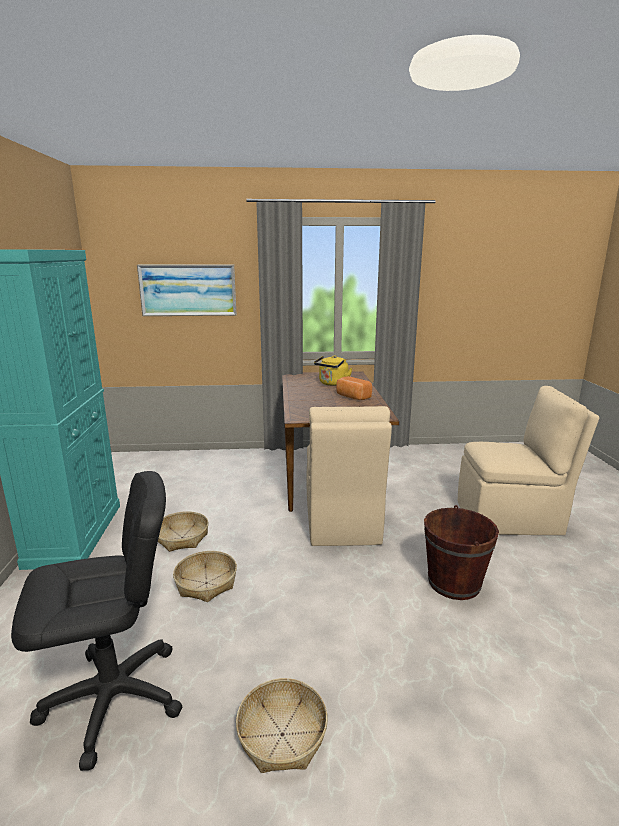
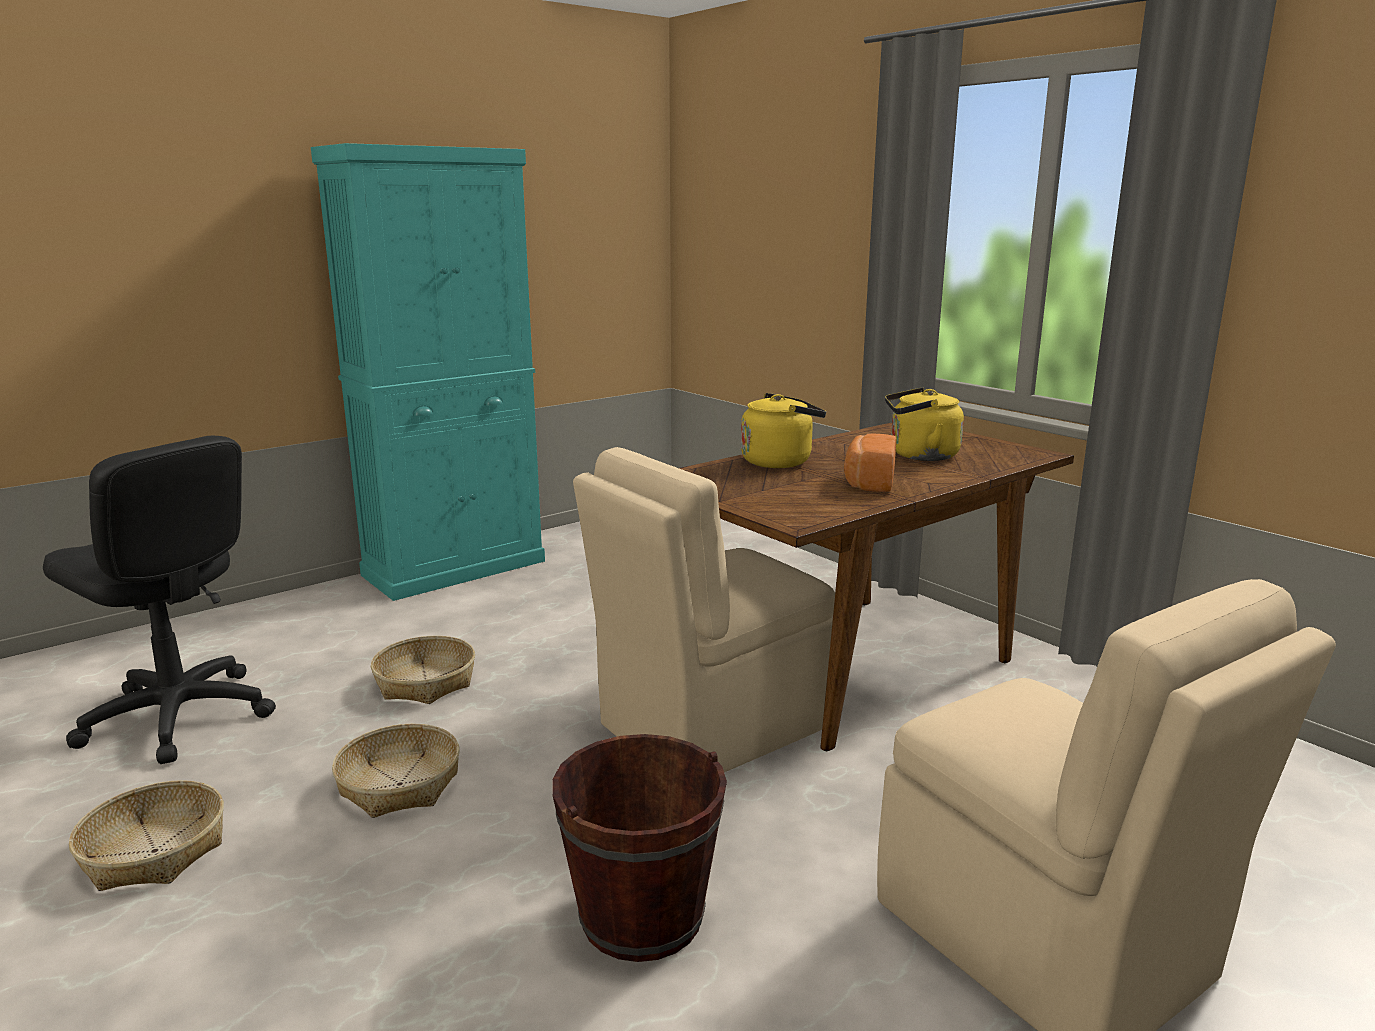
camera: 55 degrees right, 0 degrees up
picture [137,264,237,316] -> none
basket [158,511,209,552] -> basket moved to [332,724,460,818]
none -> yellow kettle [741,393,826,468]

